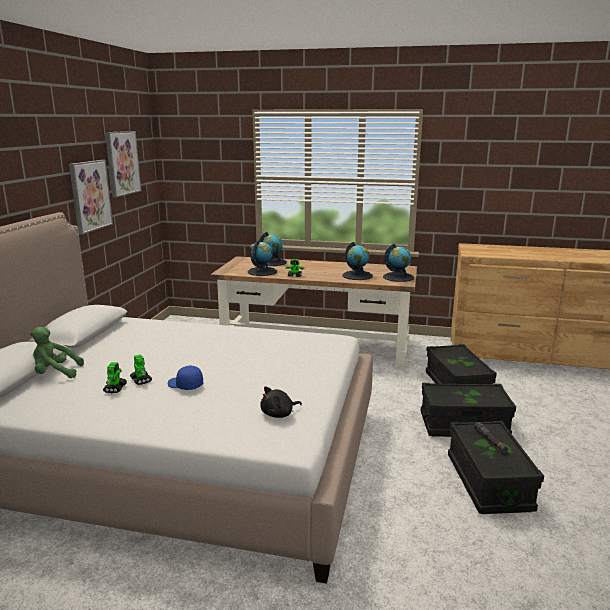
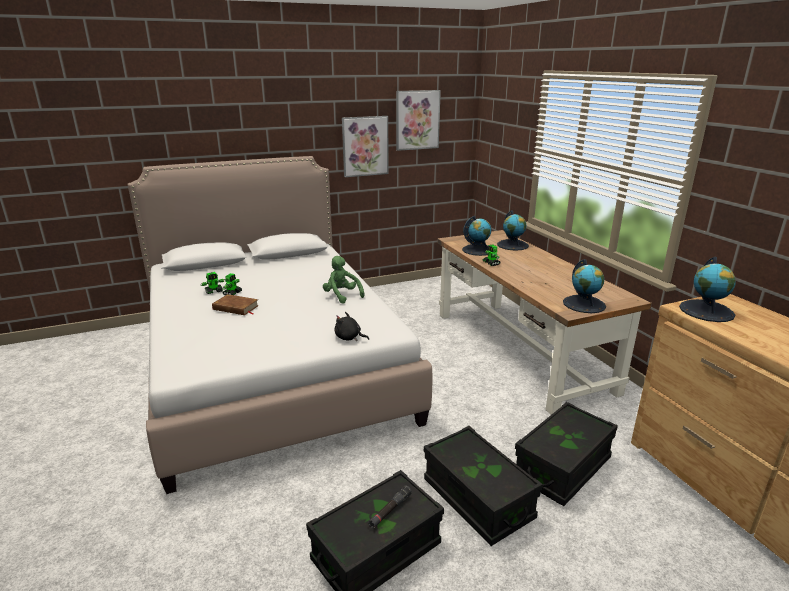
camera: 55 degrees right, 5 degrees up
green plush toy [30,327,84,378] -> green plush toy moved to [323,256,364,304]
blue cap [168,366,203,390] -> brown book [212,294,259,315]
black plush toy [260,386,302,418] -> black plush toy moved to [335,312,369,341]
globe [342,242,373,280] -> globe moved to [679,257,736,322]

